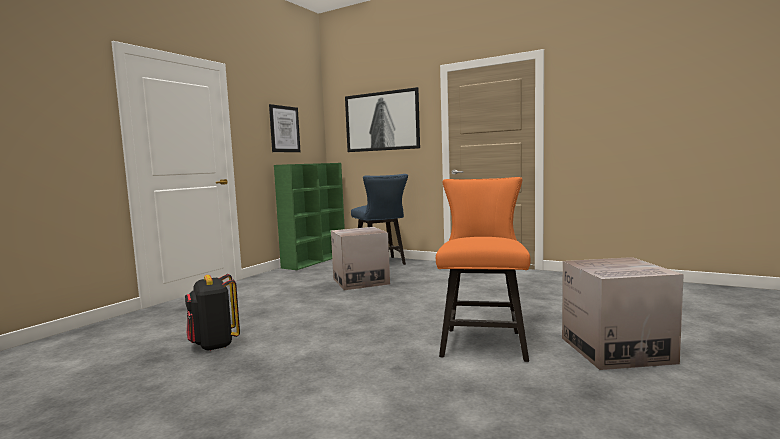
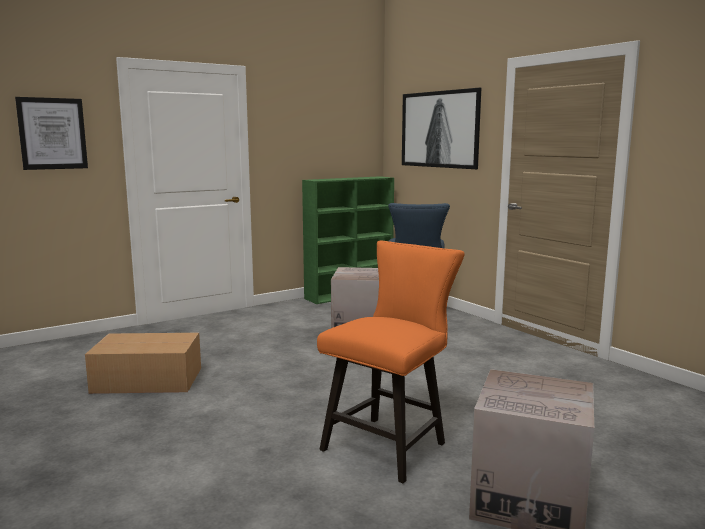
camera: 25 degrees right, 5 degrees up
black backpack [185,274,240,351] -> cardboard box [85,333,201,394]
picture [269,104,301,152] -> picture moved to [15,97,88,170]

